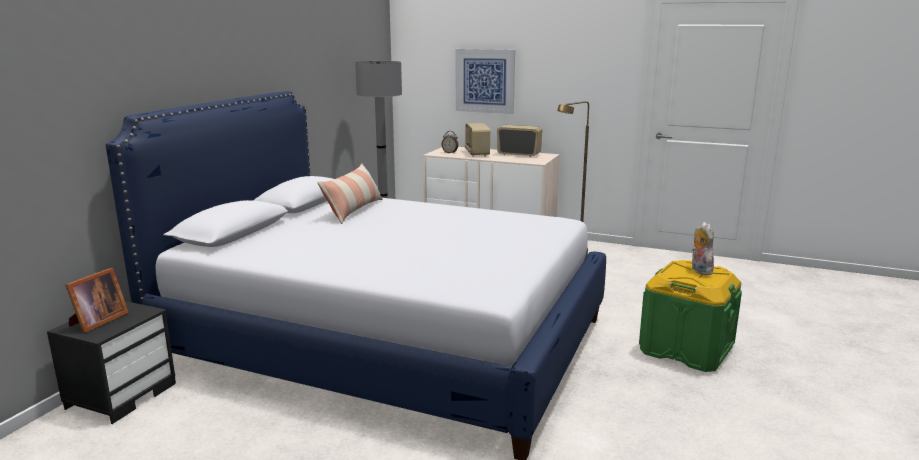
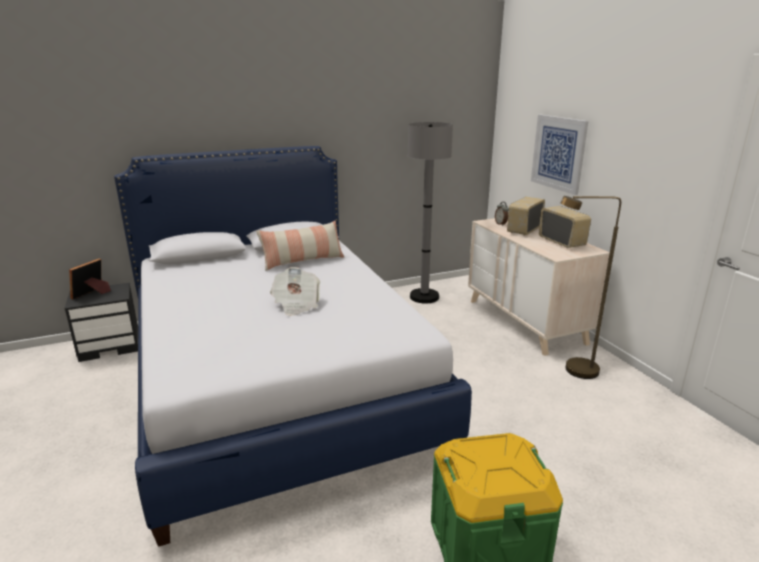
camera: 45 degrees right, 5 degrees up
picture frame [65,268,129,333] -> picture frame turned 135 degrees clockwise [69,259,111,300]
plush toy [692,222,714,275] -> none
none -> newspaper [270,267,320,316]

